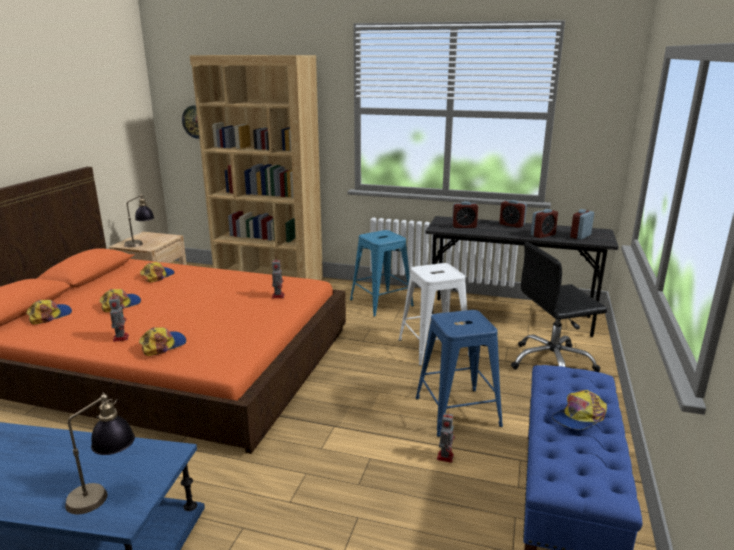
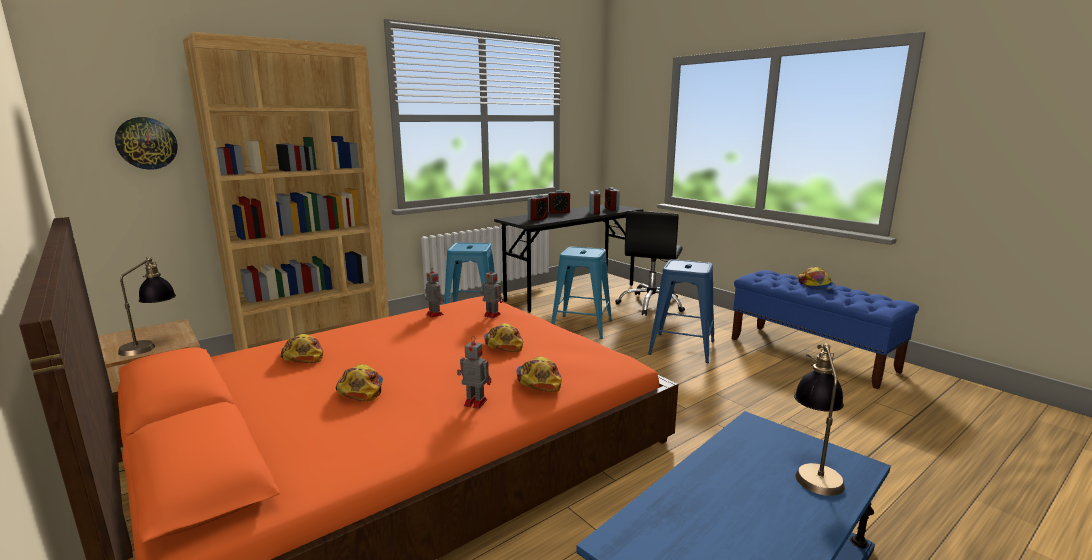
camera: 55 degrees left, 5 degrees down
cap [26,300,72,324] -> cap moved to [484,323,523,352]
white stool [399,263,469,366] -> blue stool [551,247,612,339]
toy robot [437,413,455,463] -> toy robot moved to [425,267,444,318]

